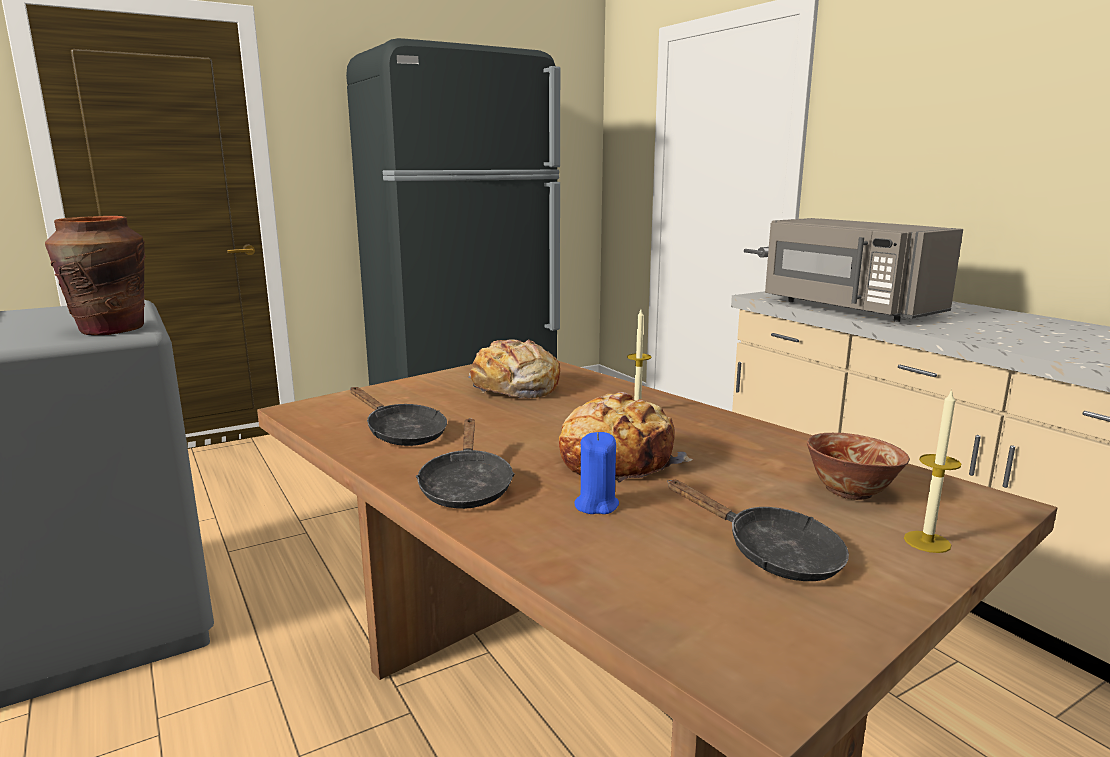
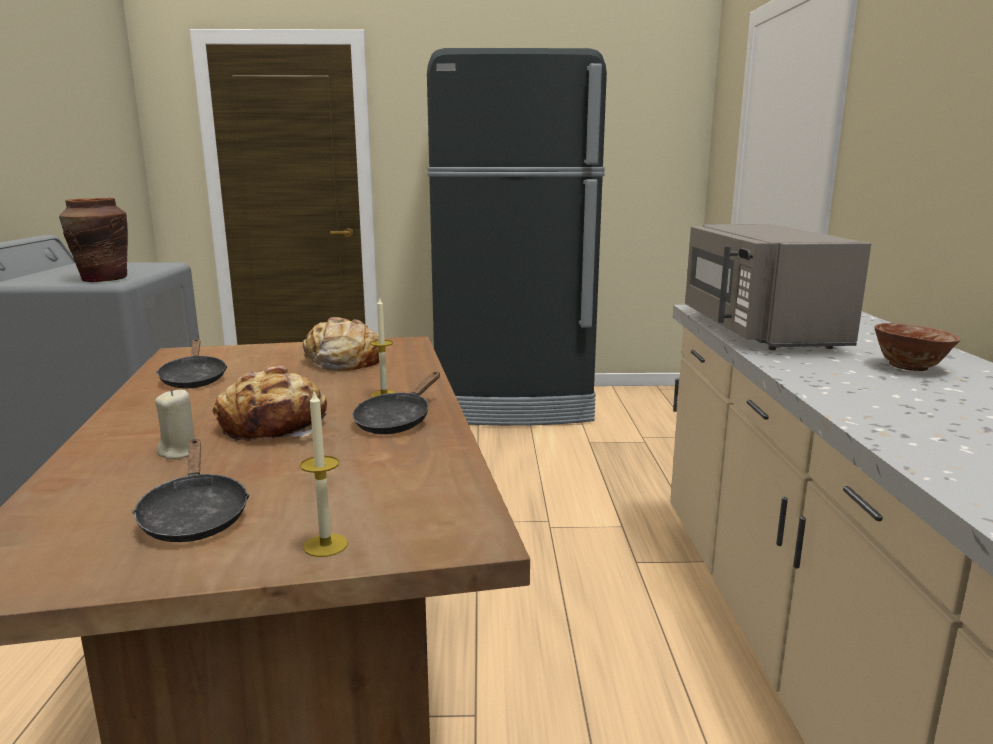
camera: 30 degrees right, 0 degrees up
black frying pan [416,418,515,509] -> black frying pan moved to [352,372,440,434]
blue candle [575,432,619,514] -> beige candle [155,389,202,459]
bowl [807,433,910,500] -> bowl moved to [874,323,961,371]

